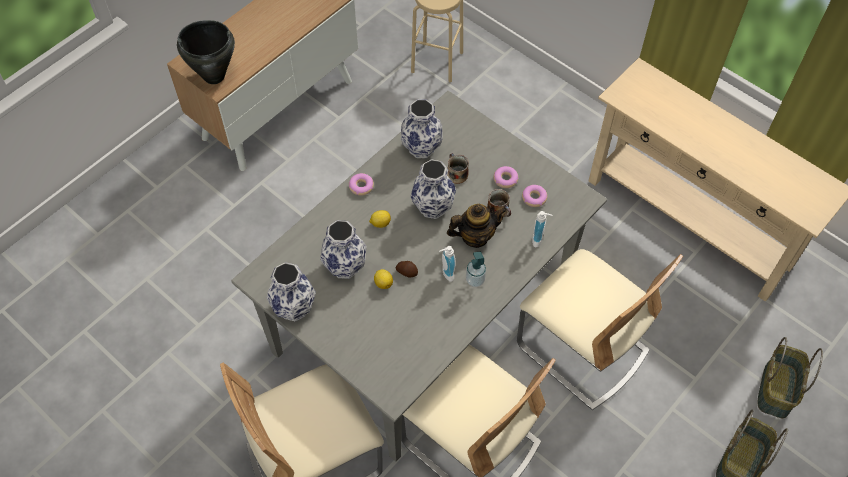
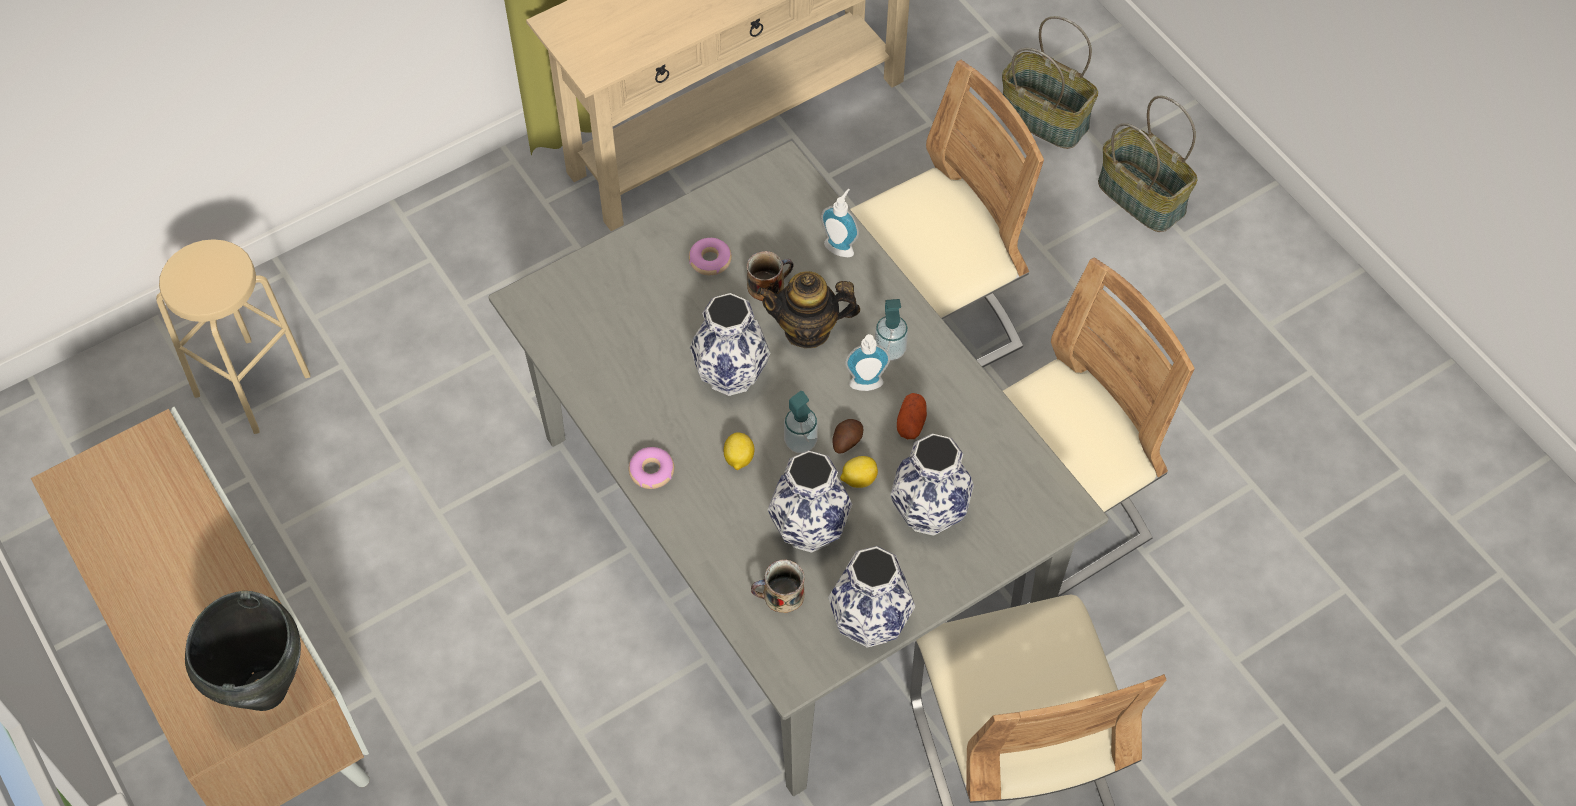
camera: 75 degrees left, 0 degrees up
vase [401,100,442,158] -> vase moved to [890,433,974,536]
mug [447,153,469,184] -> mug moved to [751,560,805,613]
teapot [447,204,507,248] -> teapot turned 90 degrees counterclockwise [757,271,860,349]
donut [522,185,547,207] -> none
none -> soap dispenser [784,391,818,453]
none -> potato [897,393,927,439]

